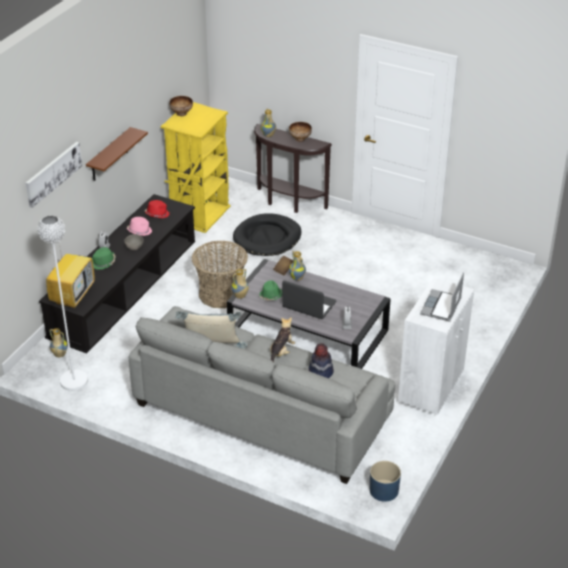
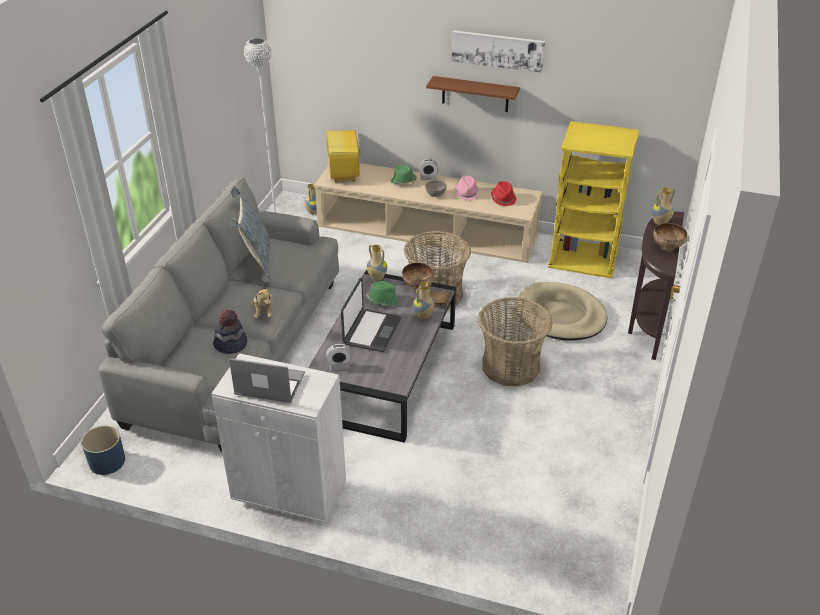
camera: 80 degrees right, 0 degrees up
picture [26,142,82,208] -> picture moved to [452,30,545,73]
black tv stand [39,194,195,354] -> beige tv stand [314,163,542,263]
television [46,242,95,308] -> television turned 75 degrees clockwise [326,121,361,182]
bowl [169,96,193,116] -> bowl moved to [402,263,433,291]
black dog bed [233,213,301,256] -> beige dog bed [516,282,608,341]
plush toy [270,317,295,362] -> plush toy turned 60 degrees clockwise [250,287,273,318]
none -> basket [478,297,553,386]

